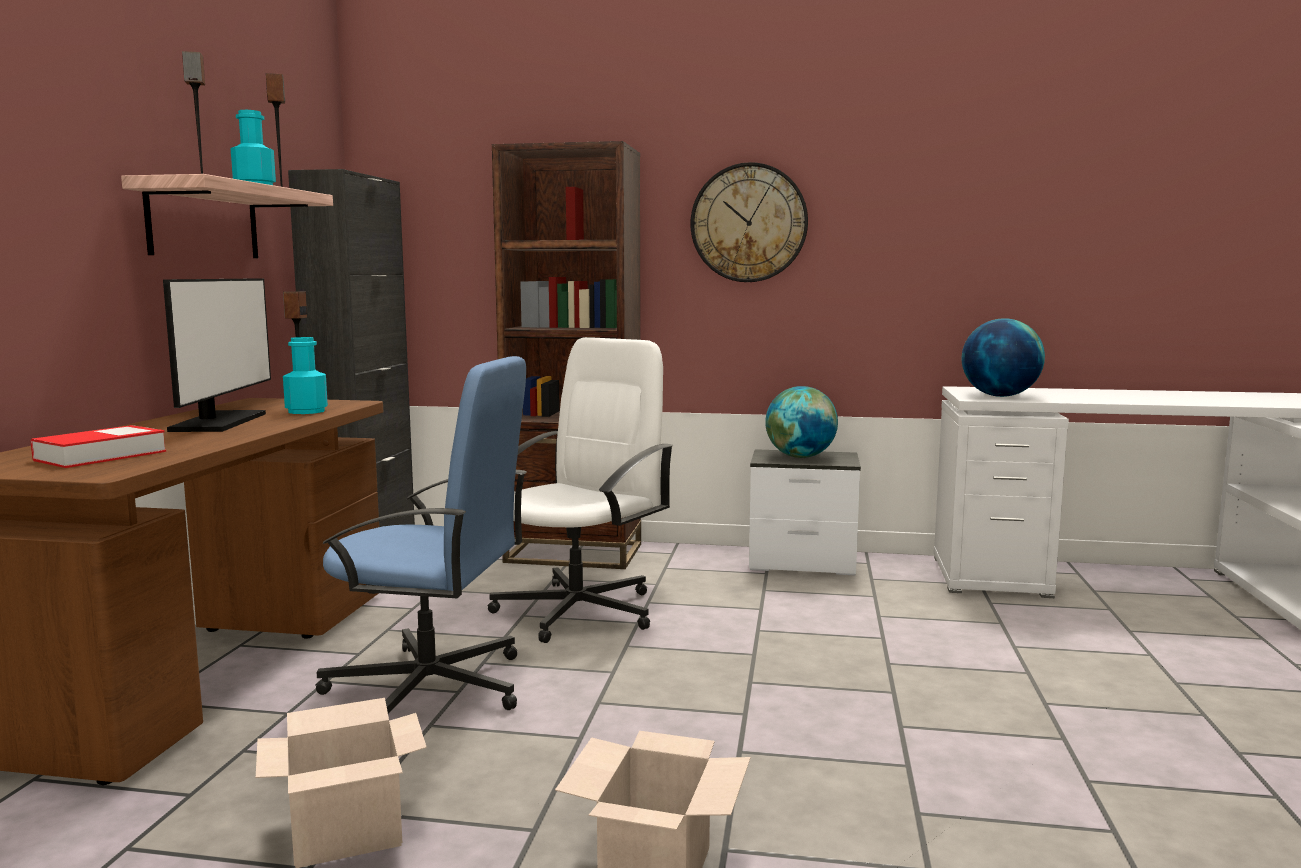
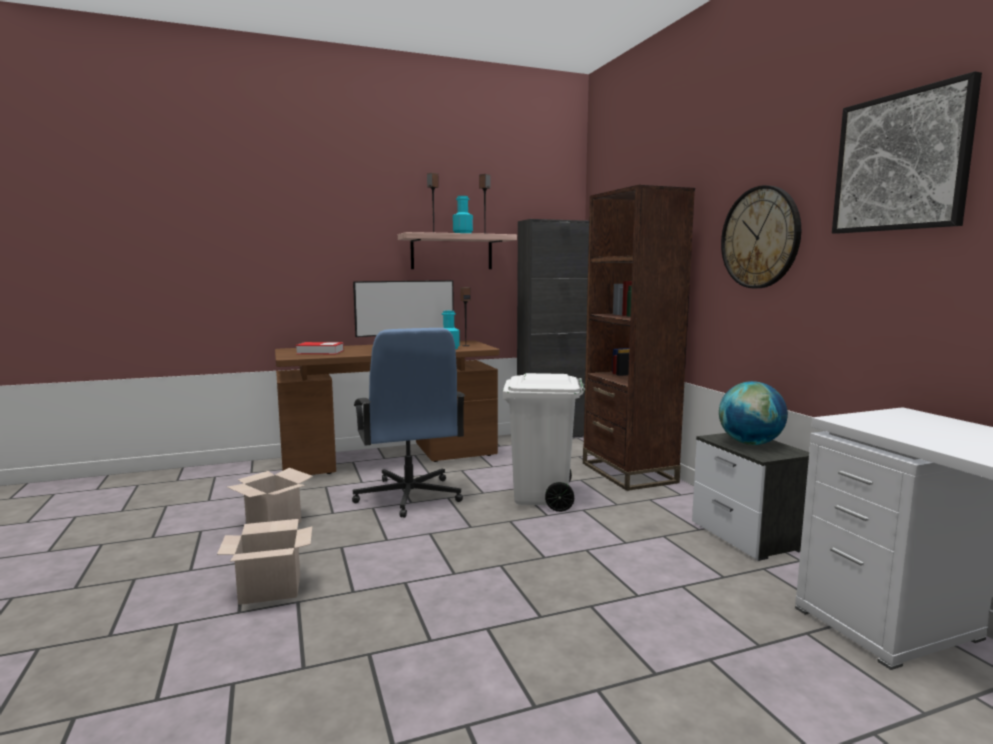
camera: 60 degrees right, 0 degrees up
white office chair [488,337,674,643] -> white trash can [503,373,585,512]
globe [962,318,1045,397] -> none
none -> picture [832,71,982,234]

